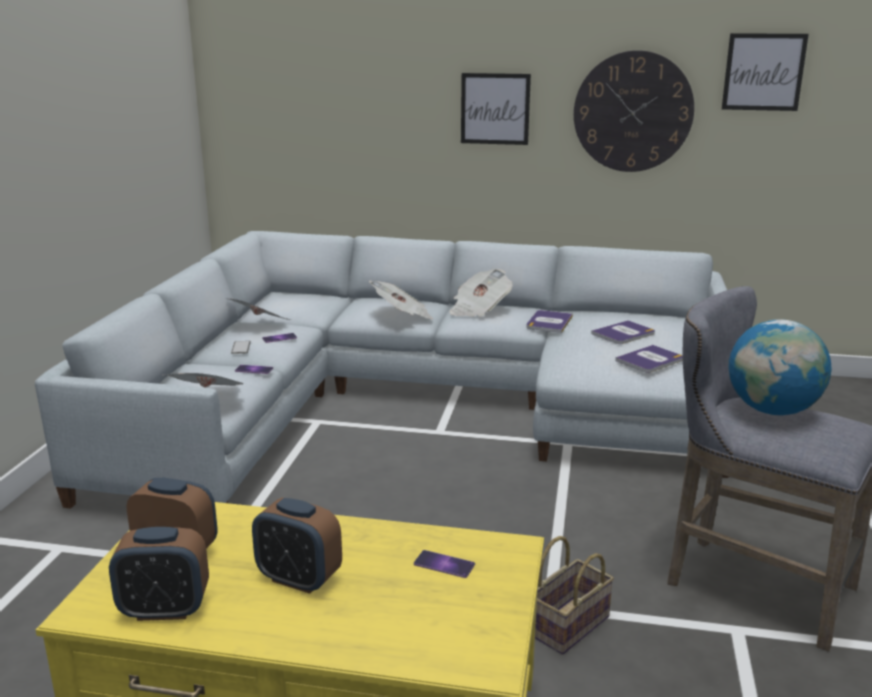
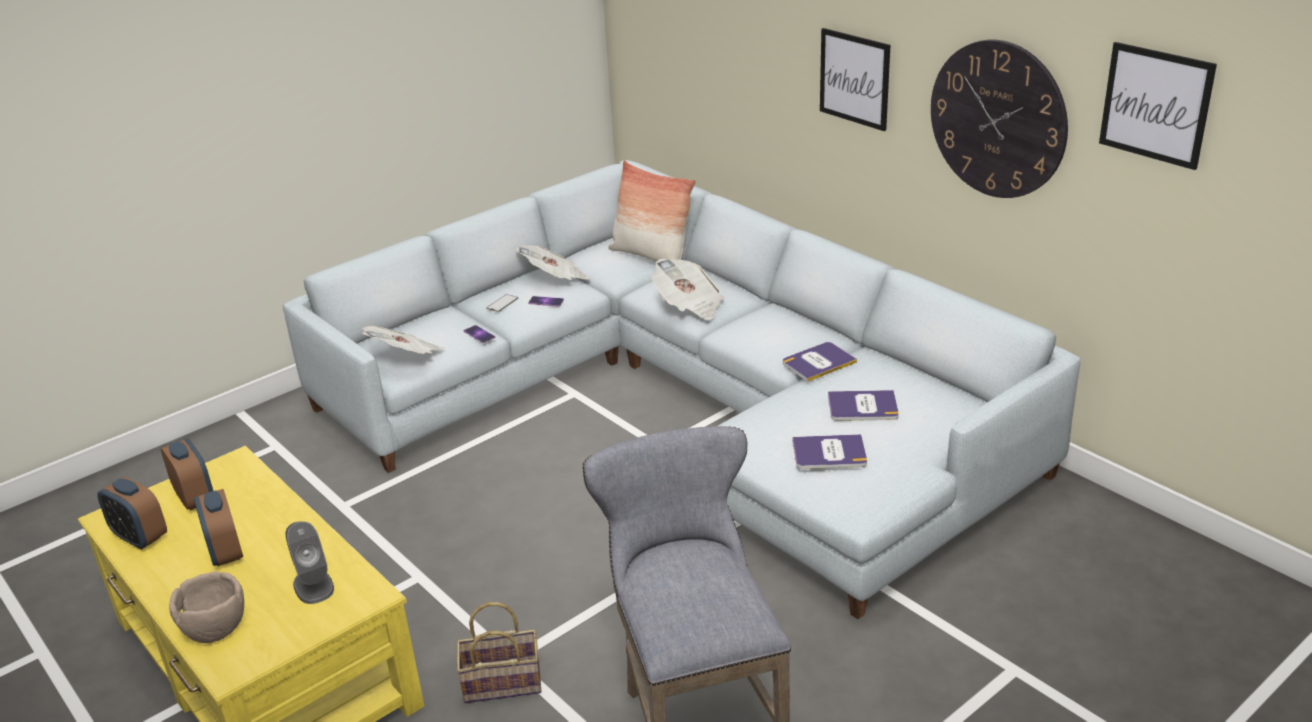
camera: 40 degrees right, 10 degrees up
phone [414,550,475,578] -> grey speaker [286,521,334,604]
newspaper [449,269,513,317] -> none
globe [728,319,832,415] -> none
none -> brown bowl [169,572,244,643]
none -> pillow [608,160,696,261]

